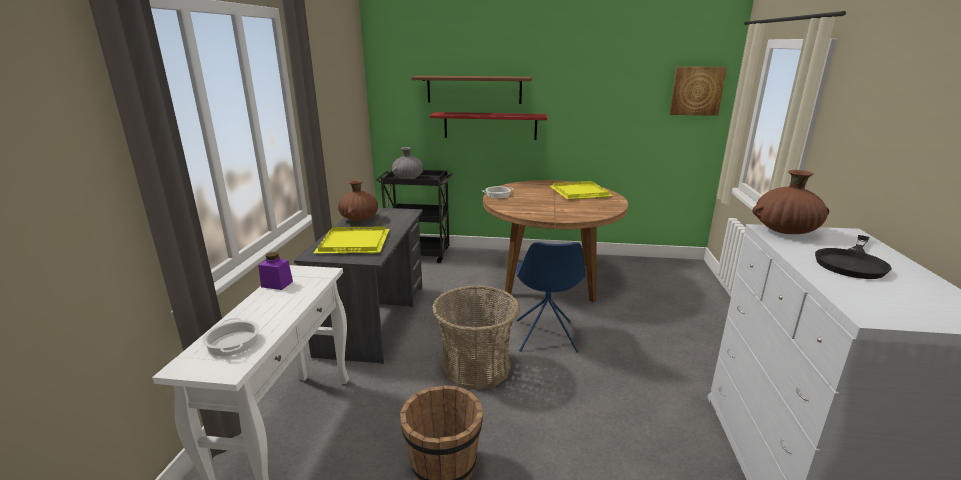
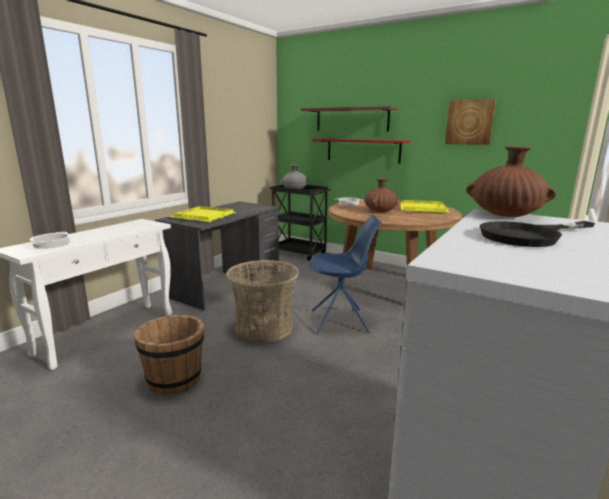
camera: 25 degrees right, 5 degrees down
purple jar [258,252,293,290] -> none
brown vase [338,180,378,221] -> brown vase moved to [365,178,398,212]
blue chair [516,242,585,353] -> blue chair turned 120 degrees counterclockwise [309,216,382,334]
picture [670,67,727,116] -> picture moved to [445,99,496,145]

